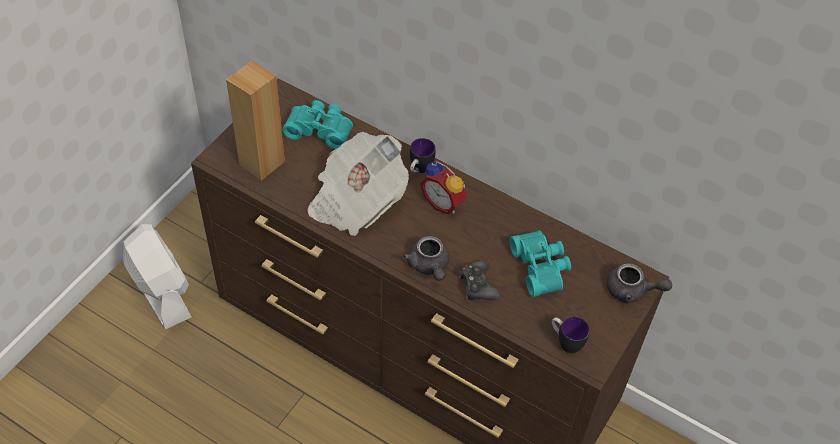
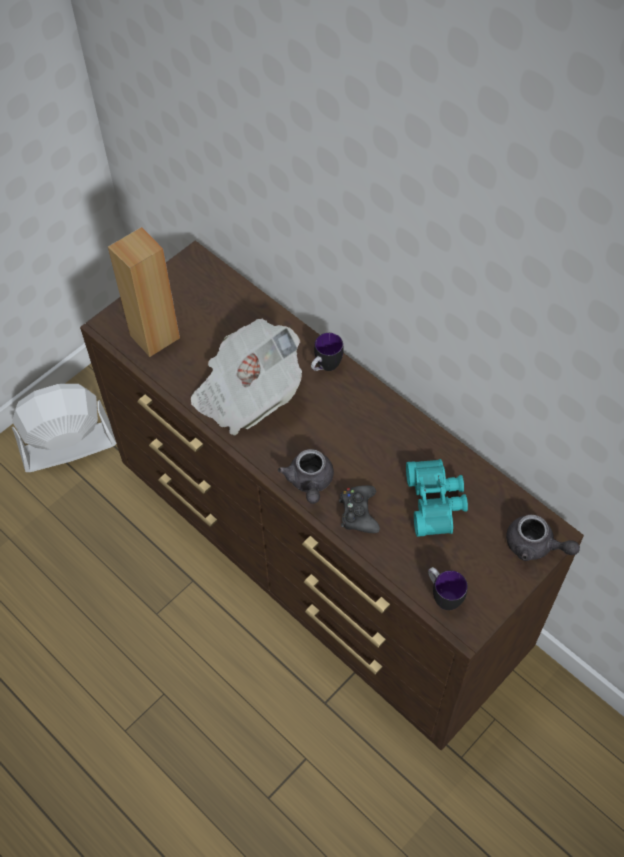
camera: 15 degrees right, 5 degrees up
white fan [123,224,192,329] -> white fan turned 90 degrees counterclockwise [12,384,117,472]
turquoise binoculars [282,100,353,150] -> none
alarm clock [420,161,467,215] -> none

